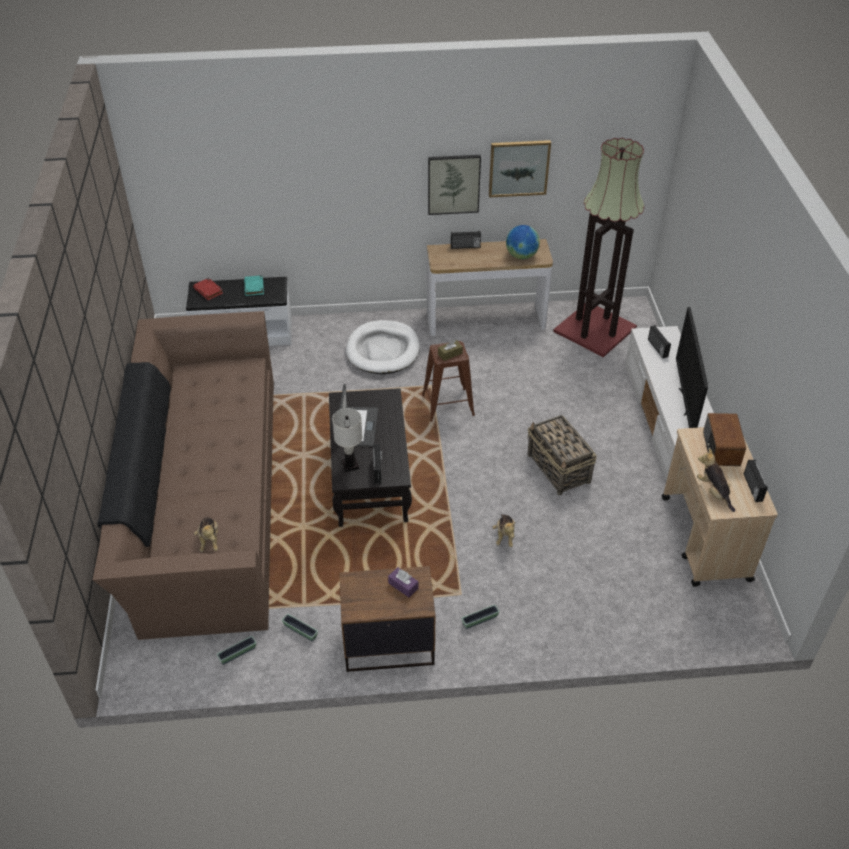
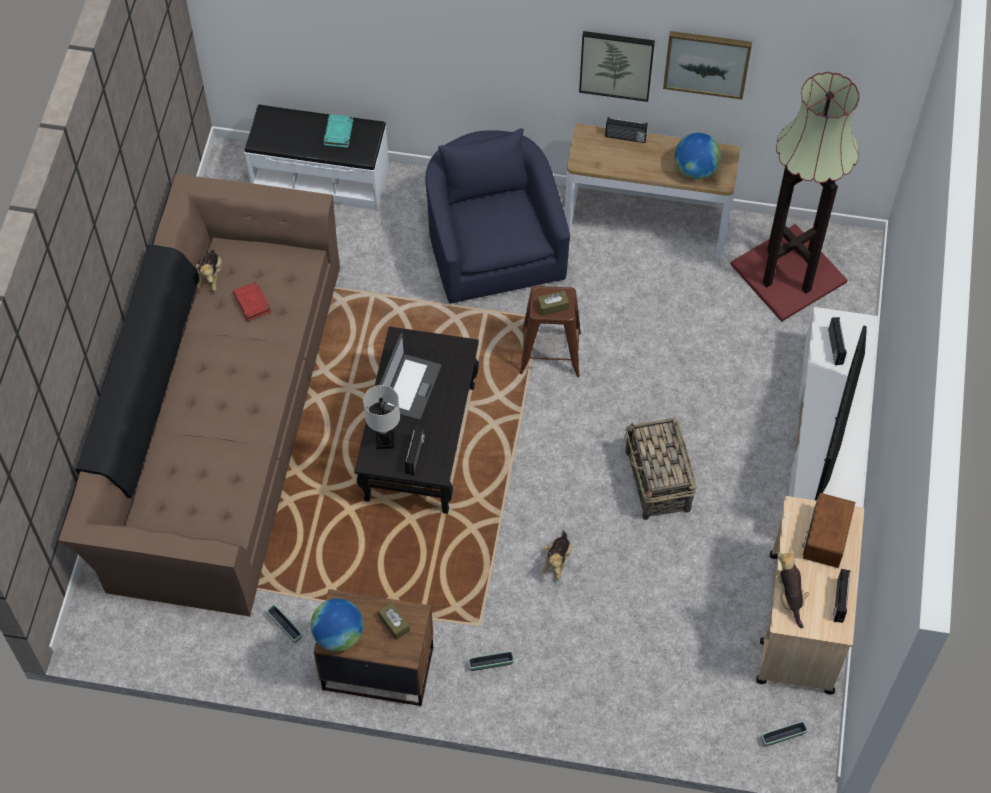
camera: 15 degrees right, 15 degrees up
red book [193,278,223,300] -> red book moved to [233,281,271,321]
plush toy [194,517,218,552] -> plush toy moved to [196,249,222,291]
planter [217,636,256,665] -> planter moved to [761,721,808,747]
white dog bed [346,320,420,374] -> blue armchair [426,128,570,304]
purple tissue box [388,567,419,597] -> brown tissue box [378,602,410,640]
none -> globe [310,598,363,652]

